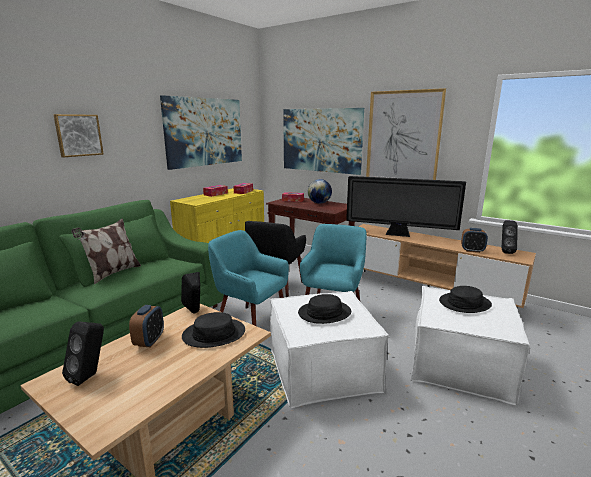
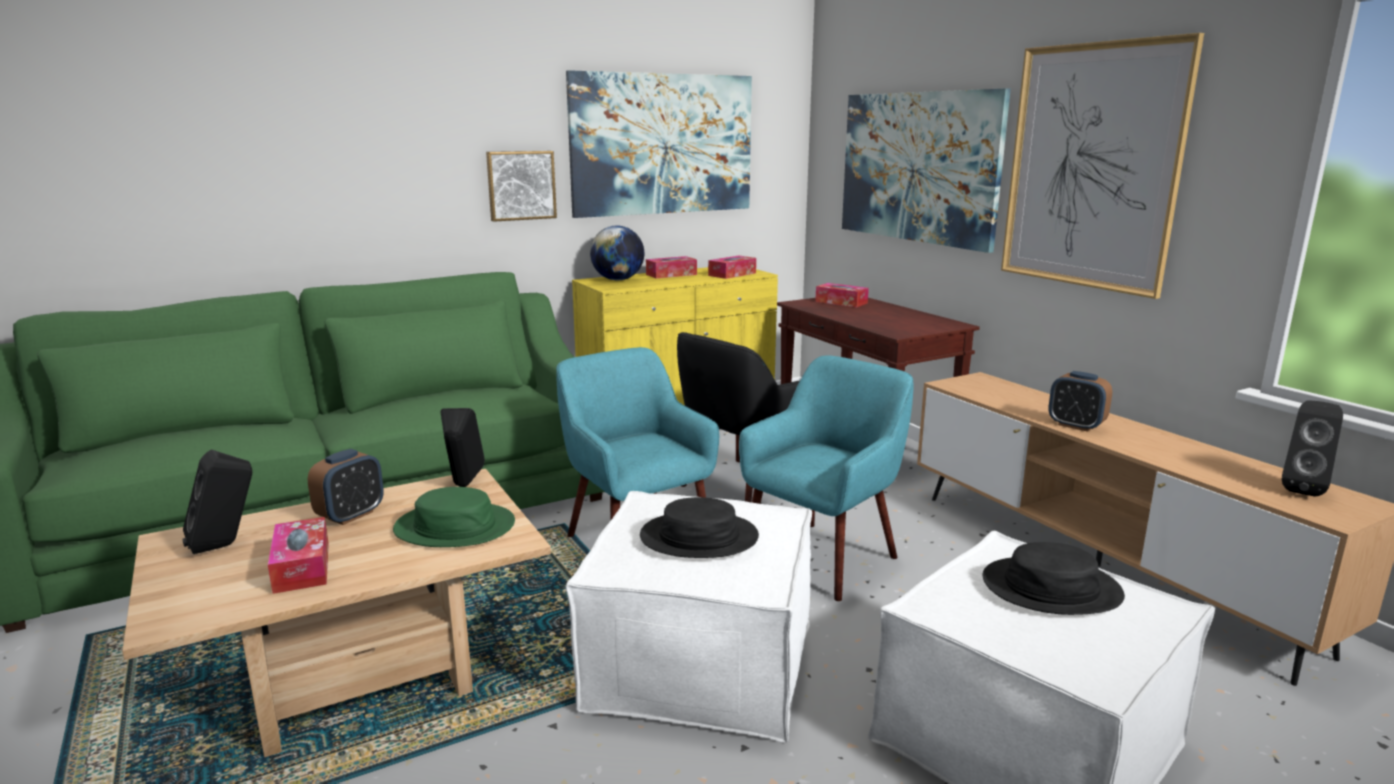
camera: 25 degrees right, 0 degrees up
picture [53,114,104,157] -> picture moved to [486,151,557,222]
pillow [71,218,141,284] -> none
black hat [182,312,245,348] -> green hat [393,487,515,547]
globe [308,179,332,204] -> globe moved to [590,226,644,280]
television [346,176,466,237] -> none
alarm clock [461,228,488,253] -> alarm clock moved to [1048,371,1112,432]
none -> tissue box [268,517,329,594]

